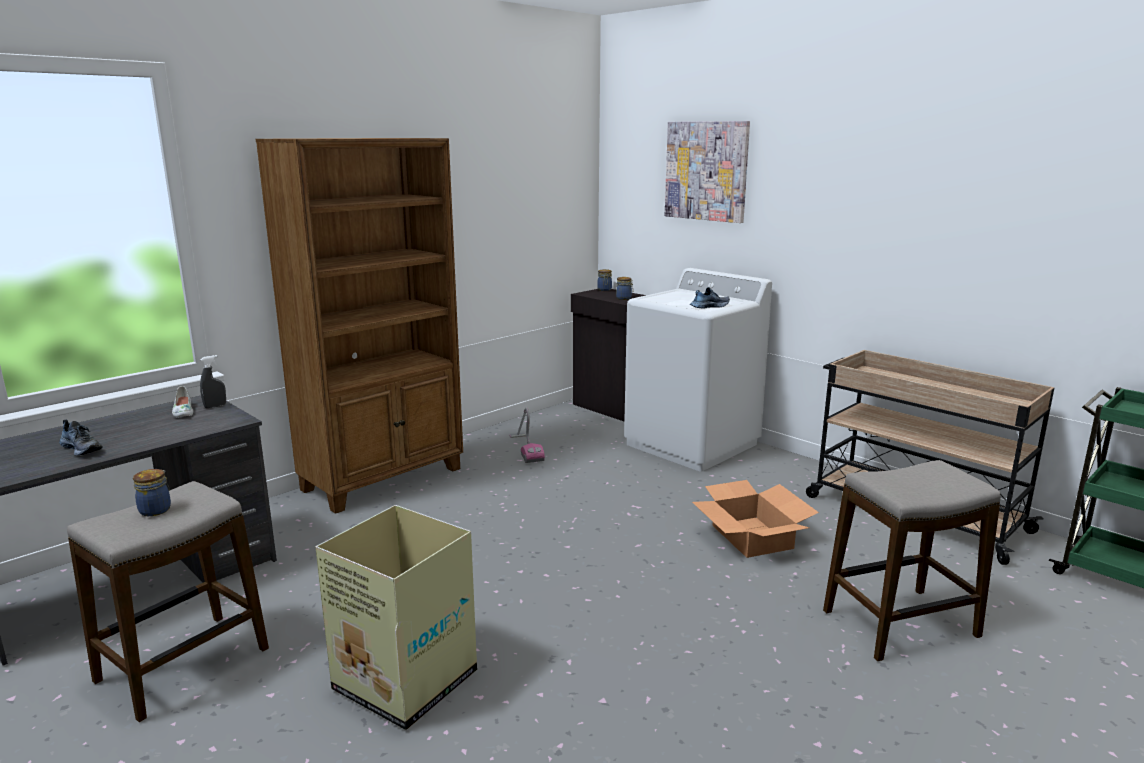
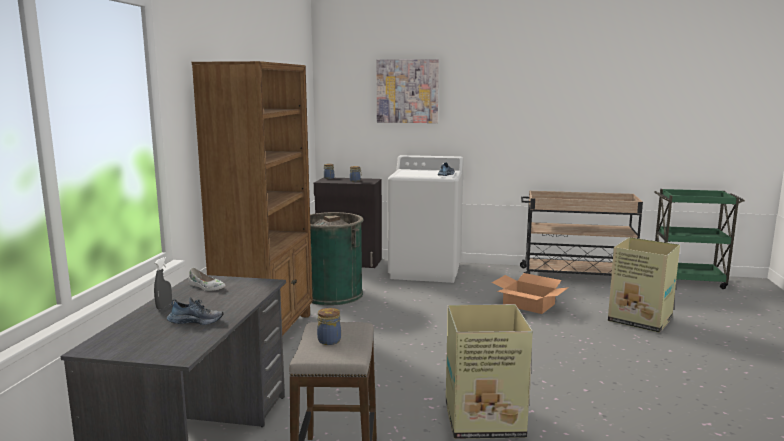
camera: 35 degrees left, 5 degrees down
grey spray bottle [200,355,226,408] -> grey spray bottle moved to [154,257,172,309]
vacuum cleaner [509,407,545,463] -> green trash can [310,212,364,306]
stool [823,460,1001,661] -> cardboard box [608,237,680,333]

